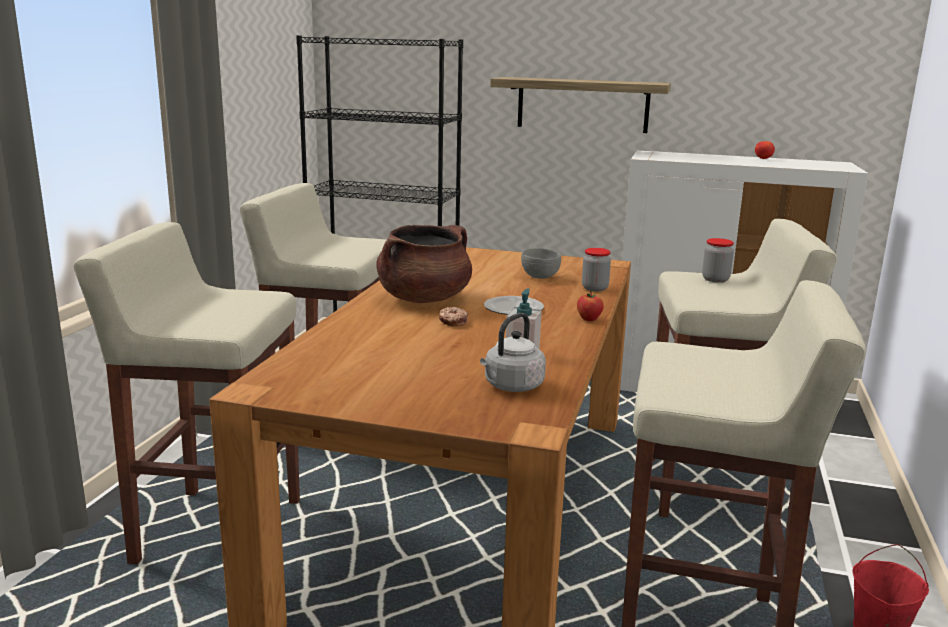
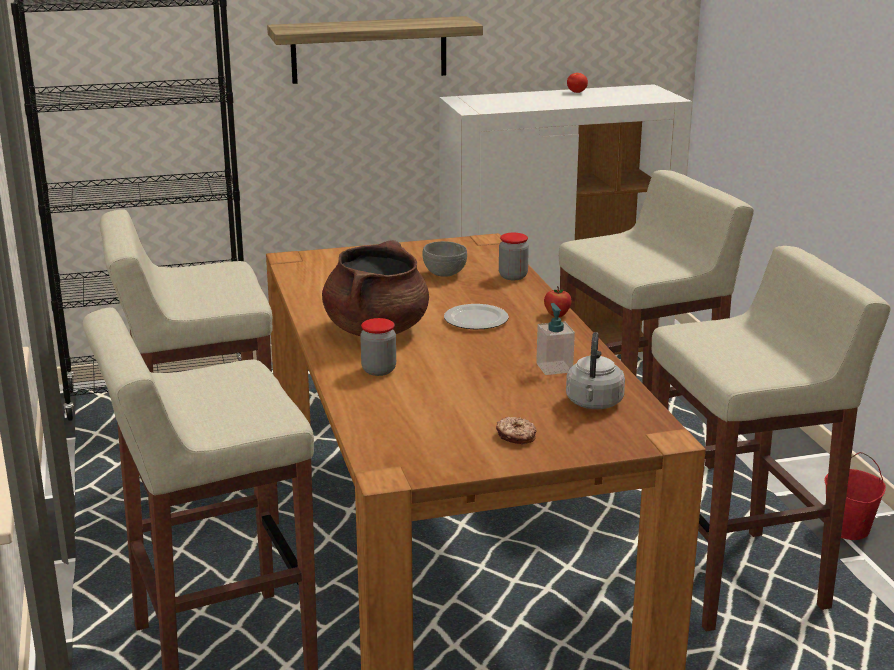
camera: 30 degrees left, 5 degrees up
donut [439,307,468,327] -> donut moved to [496,417,536,444]
jar [702,238,734,283] -> jar moved to [360,318,396,376]

